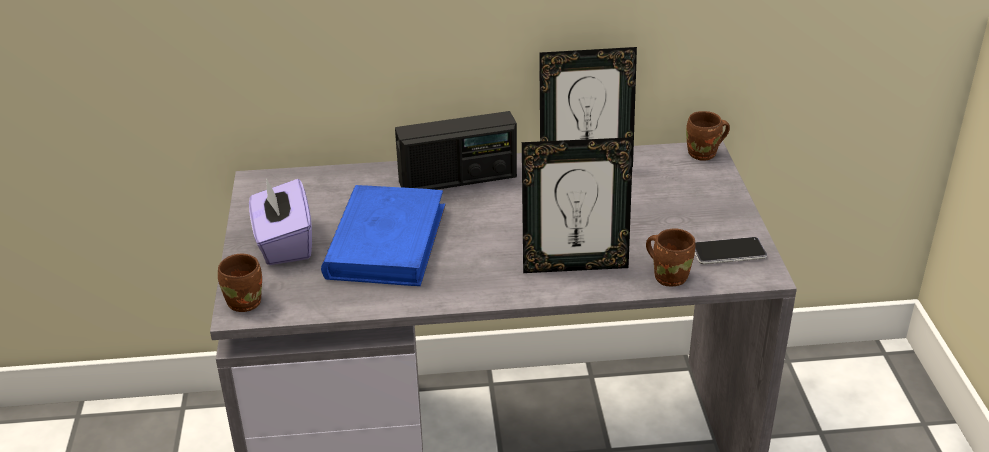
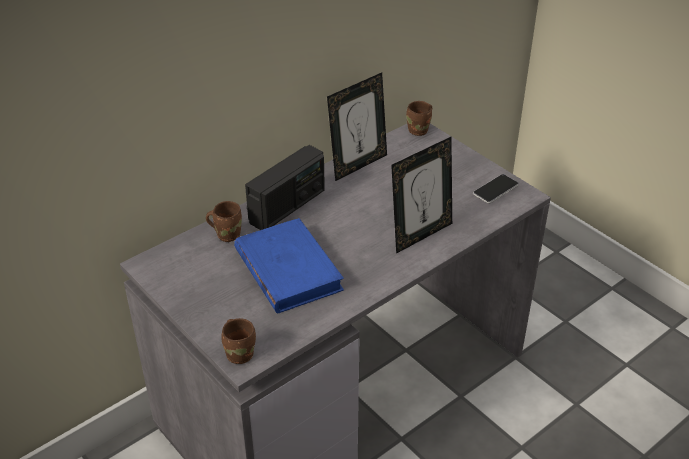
camera: 35 degrees left, 5 degrees up
purple tissue box [249,178,312,265] -> none
brown mug [646,228,695,286] -> brown mug moved to [206,201,242,242]

